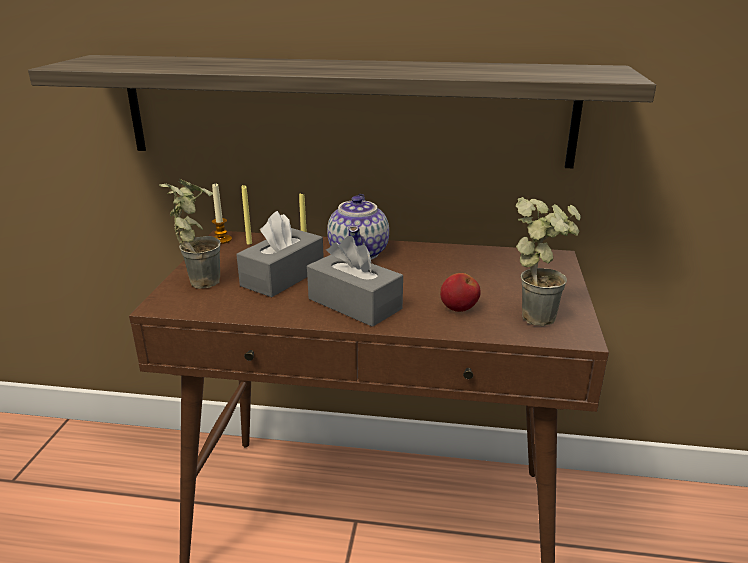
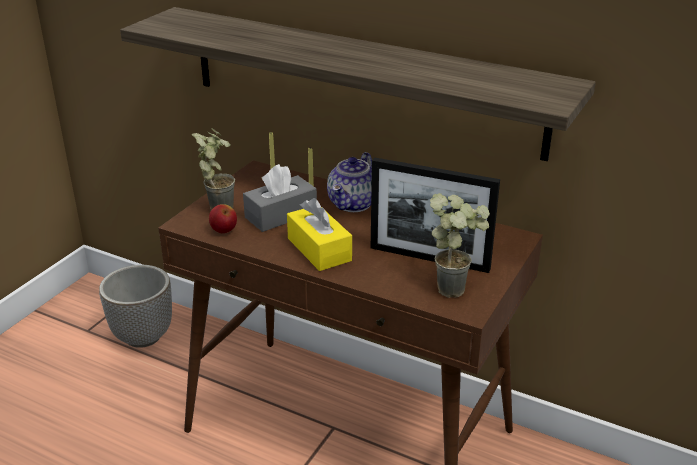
camera: 20 degrees right, 5 degrees up
candle [212,184,232,244] -> none
grey tissue box [307,236,403,327] -> yellow tissue box [287,198,352,271]
apple [440,273,481,312] -> apple moved to [209,204,237,233]
none -> planter [99,265,172,348]
none -> picture frame [371,158,500,273]

